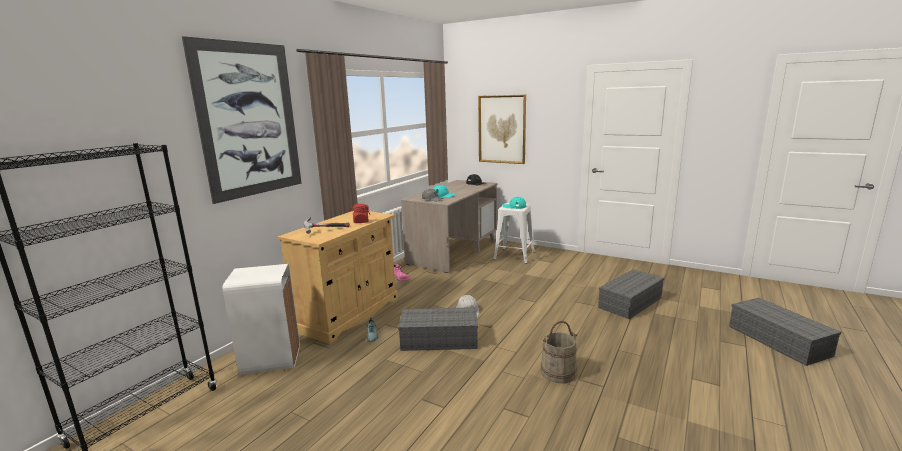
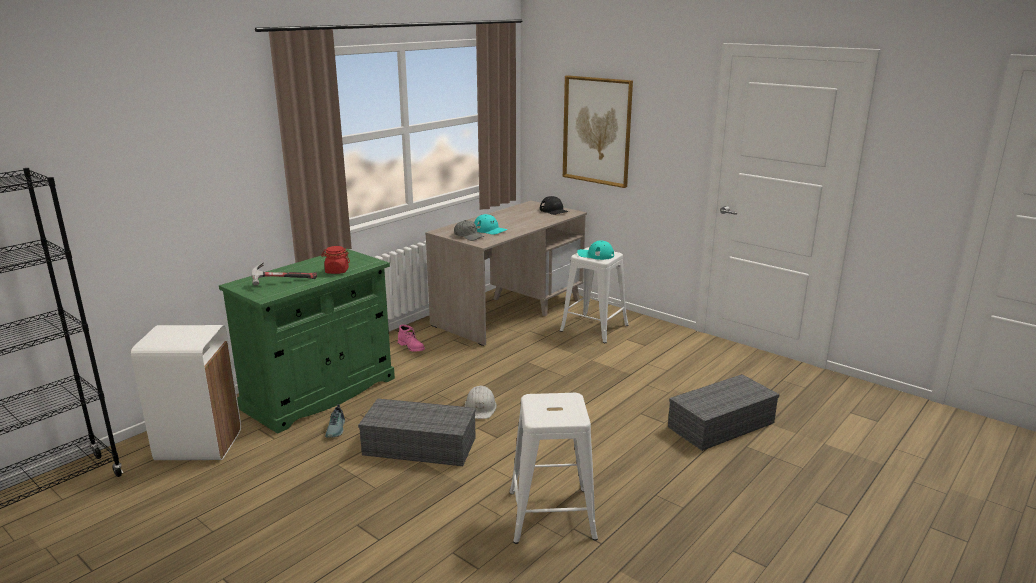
camera: 10 degrees right, 5 degrees up
picture [182,36,302,204] -> none
beige cabinet [278,211,398,344] -> green cabinet [219,248,395,433]
beige bucket [541,321,577,383] -> white stool [509,393,598,544]
grey storage box [729,298,841,366] -> none

